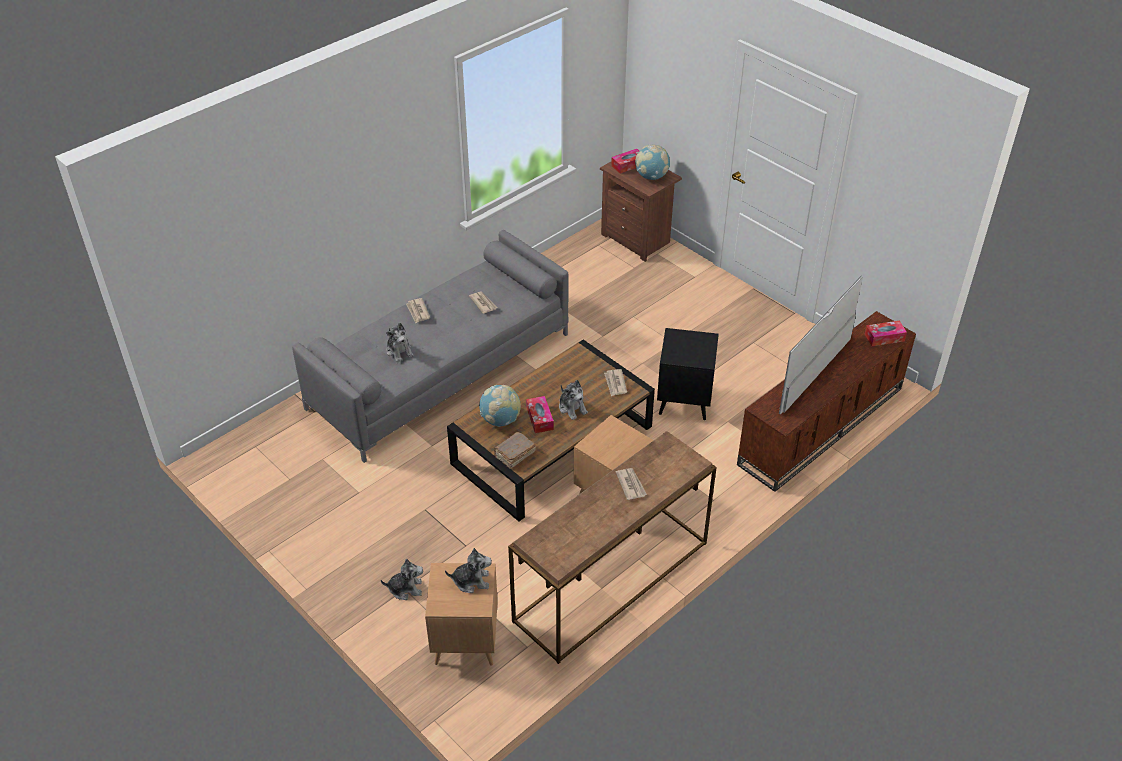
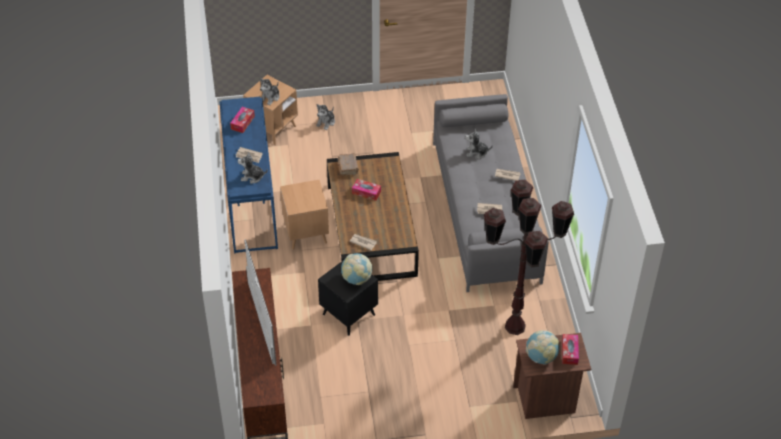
camera: 125 degrees right, 5 degrees up
globe [479,385,521,427] -> globe moved to [341,253,373,285]
brown console table [508,431,717,664] -> blue console table [220,97,278,254]
plush toy [559,380,588,420] -> plush toy moved to [238,152,268,184]
tissue box [865,321,907,346] -> tissue box moved to [230,107,255,133]
none -> brown floor lamp [484,180,574,335]

